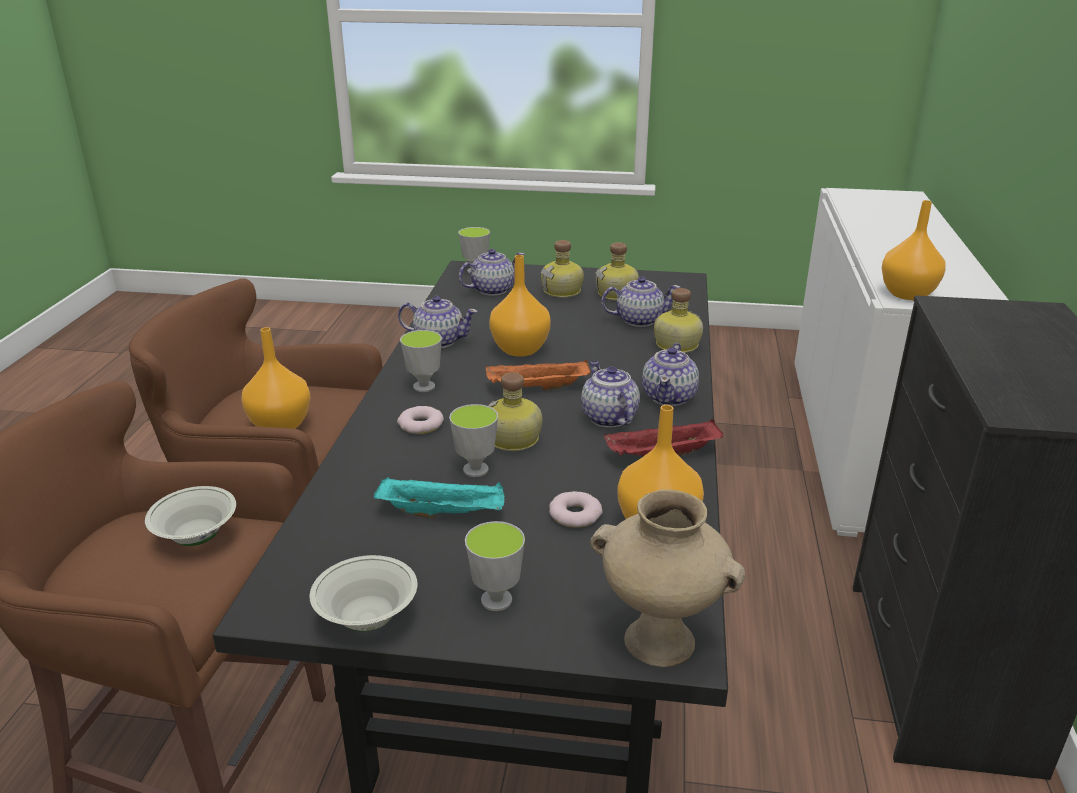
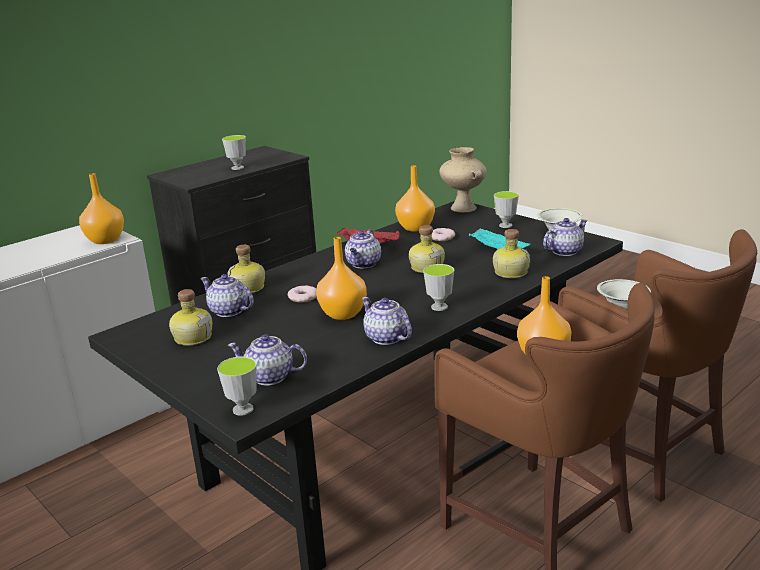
camera: 140 degrees left, 5 degrees down
donut [397,406,444,434] -> donut moved to [288,285,317,303]
cup [449,404,498,477] -> cup moved to [222,135,246,170]
orange tray [485,360,590,391] -> none
bottle [541,240,584,298] -> bottle moved to [493,229,530,278]
teapot [642,343,699,406] -> teapot moved to [543,218,588,256]

